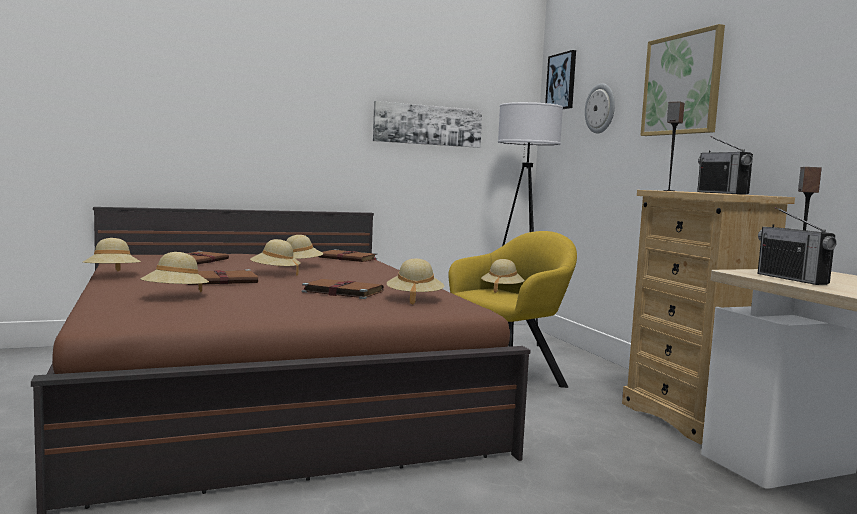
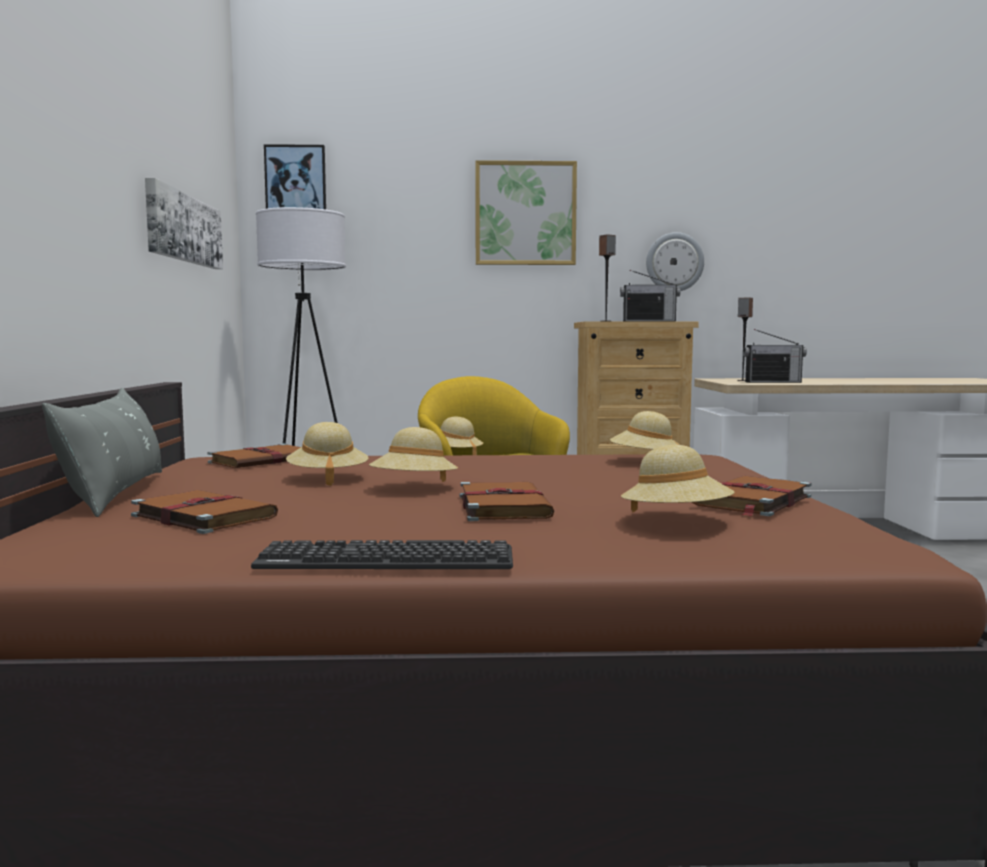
camera: 70 degrees left, 0 degrees up
beige hat [83,238,141,271] -> keyboard [251,540,513,569]
brown book [302,279,384,299] -> brown book moved to [692,476,812,516]
wall clock [585,83,615,133] -> wall clock moved to [646,232,704,291]
none -> grey pillow [42,388,162,517]

